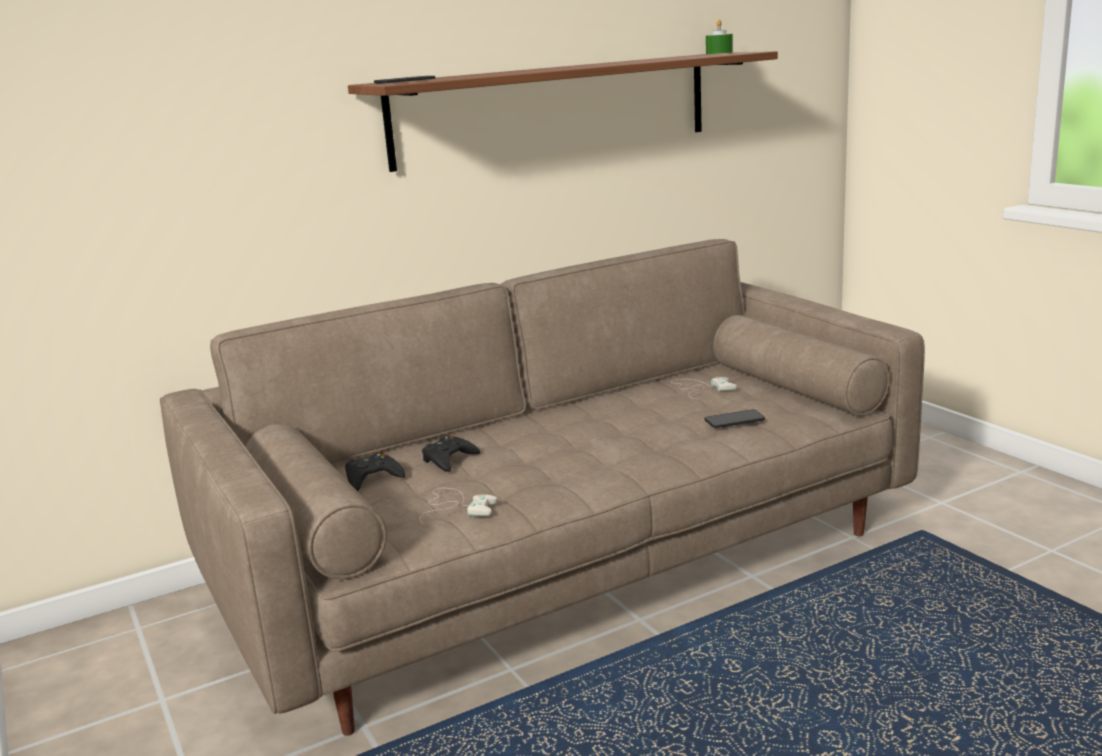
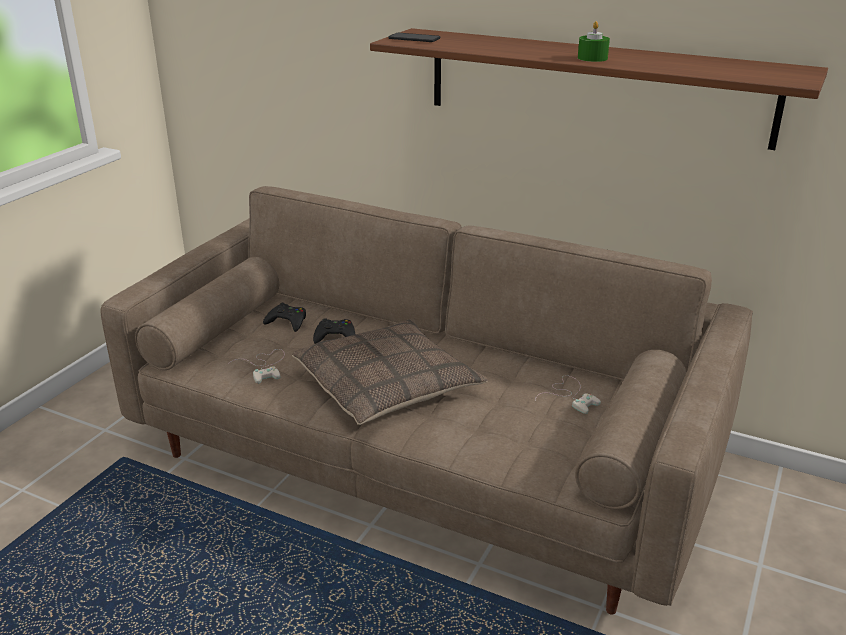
camera: 55 degrees right, 10 degrees up
phone [704,409,765,428] -> none
green candle [706,19,733,54] -> green candle moved to [578,21,610,62]
none -> pillow [292,319,488,425]

